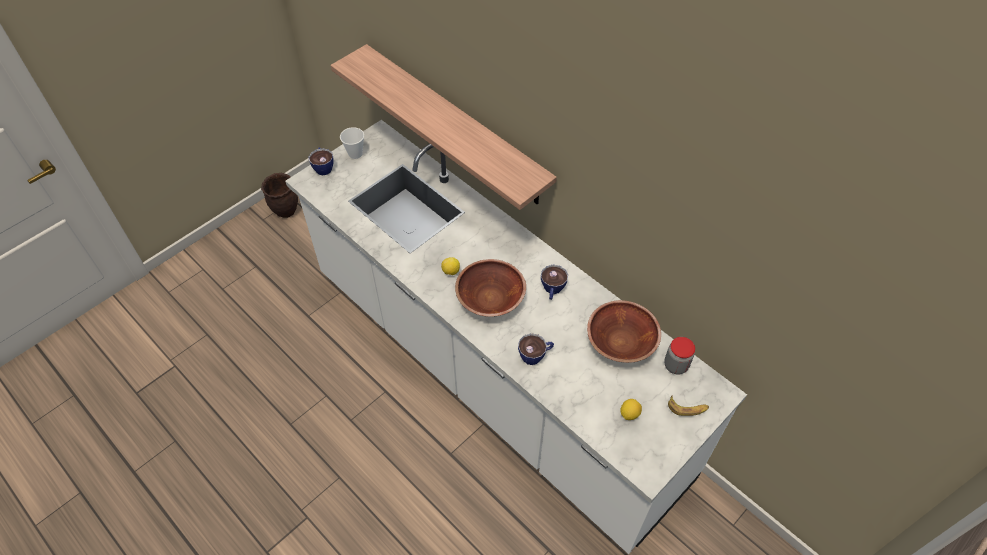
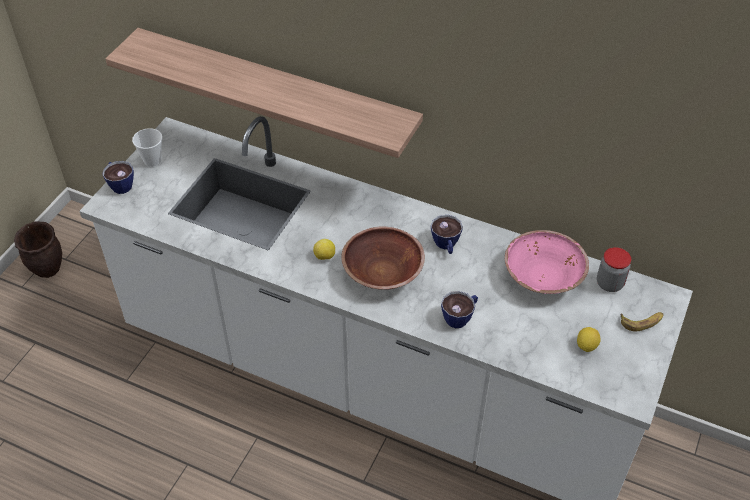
camera: 20 degrees left, 5 degrees down
brown bowl [587,300,661,363] -> pink bowl [505,230,589,294]

